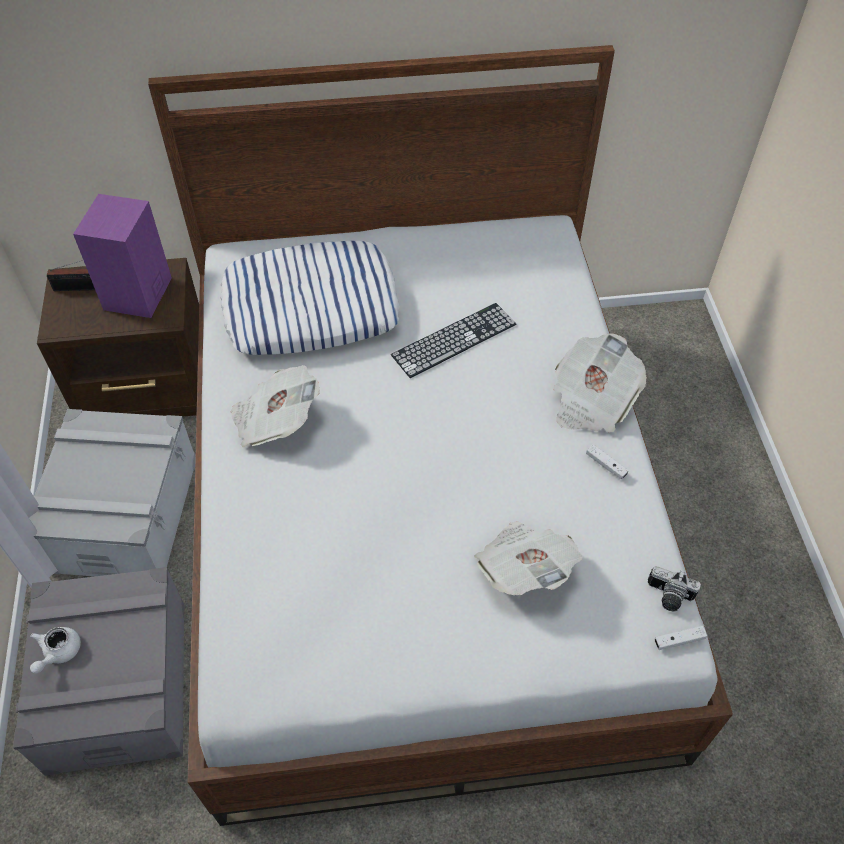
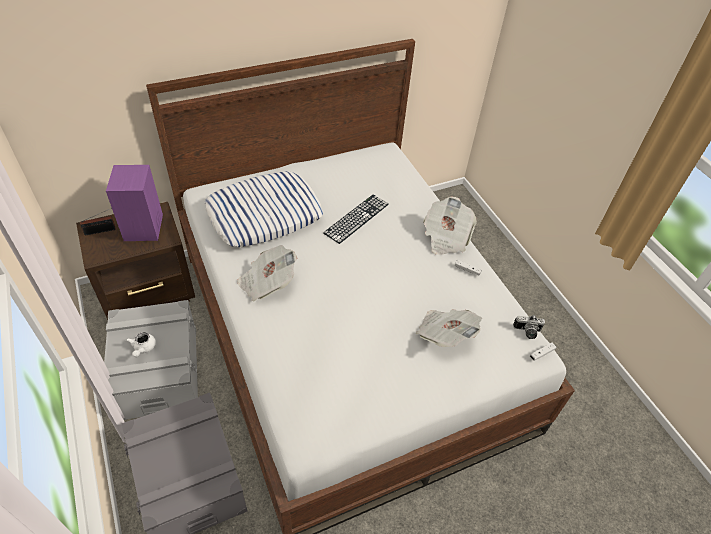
camera: 20 degrees left, 5 degrees down
white teapot [30,627,81,674] -> white teapot moved to [126,332,156,357]

